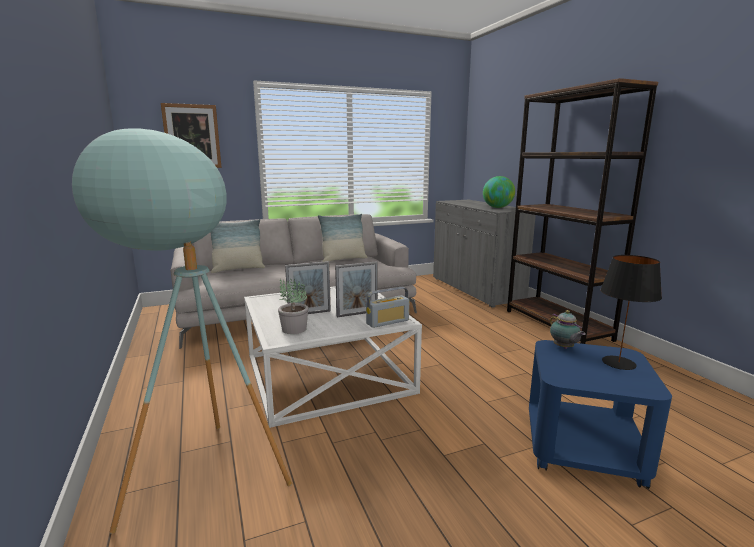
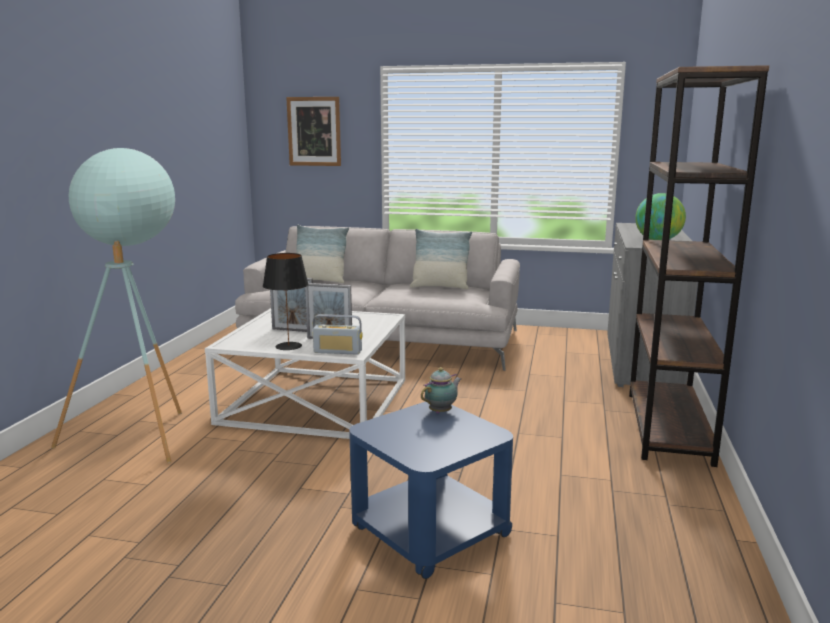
camera: 35 degrees right, 0 degrees up
potted plant [278,279,308,334] -> none
teapot [550,310,586,349] -> teapot turned 150 degrees counterclockwise [421,367,461,414]
black table lamp [600,255,662,370] -> black table lamp moved to [263,253,309,350]

